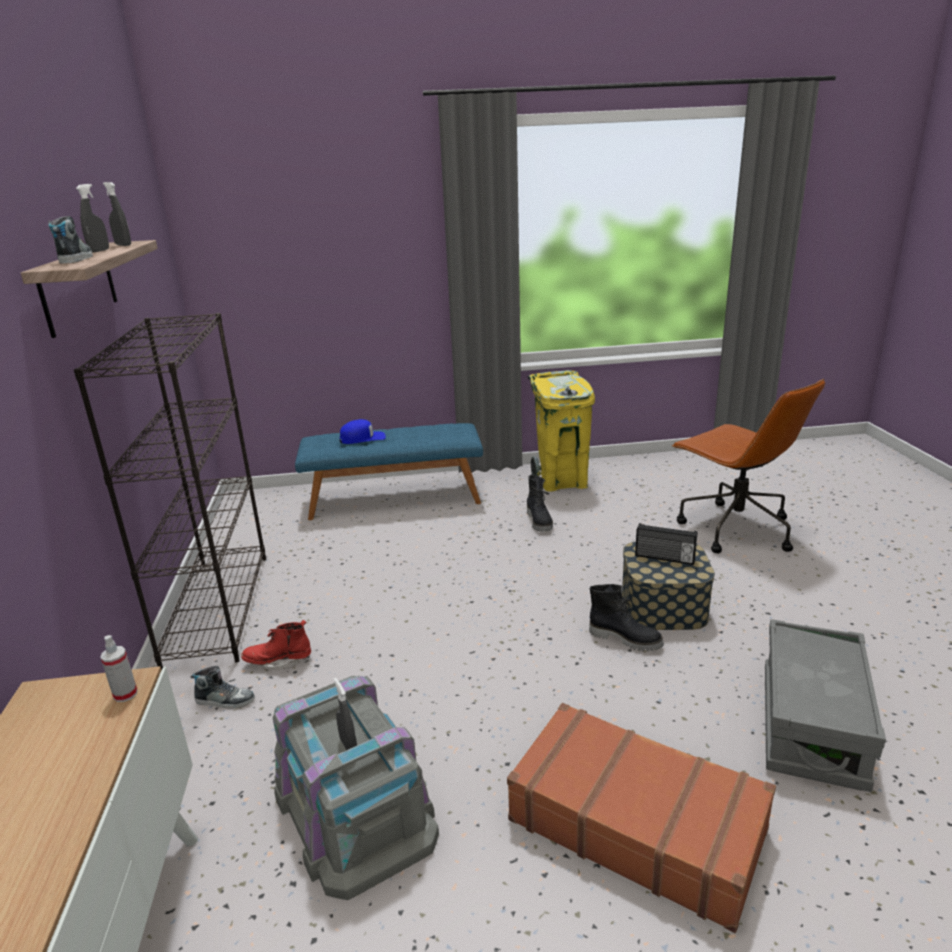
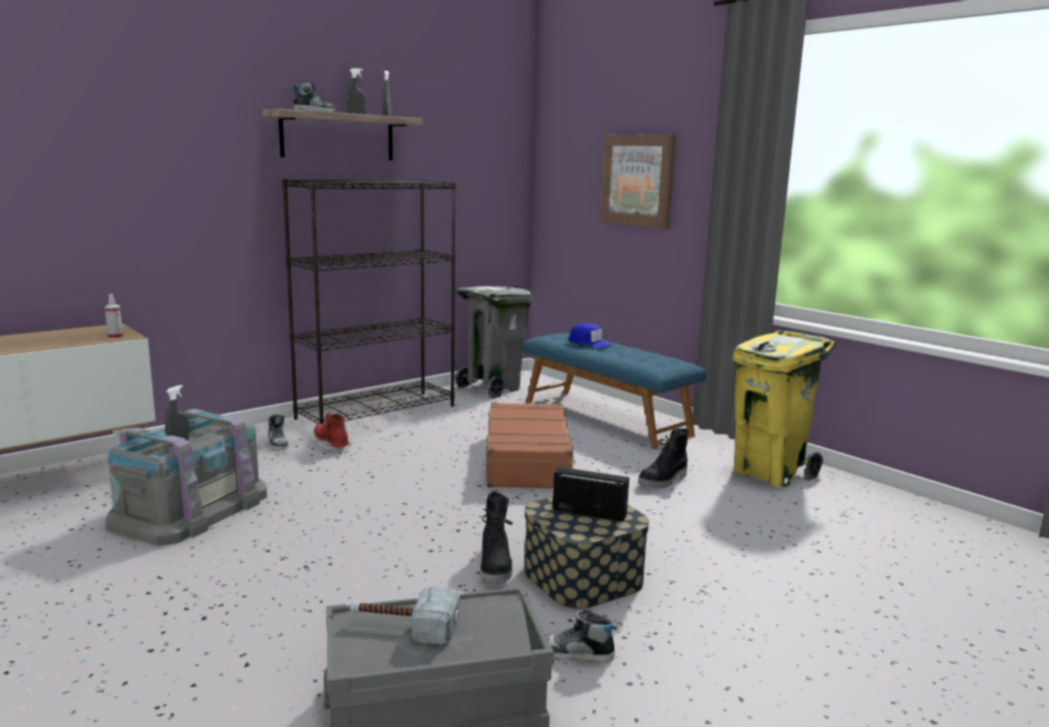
camera: 55 degrees right, 10 degrees down
brown suitcase [507,703,776,933] -> brown suitcase moved to [486,402,576,488]
radio [635,523,698,565] -> radio turned 120 degrees clockwise [553,467,629,521]
brown office chair [672,379,825,554] -> none
none -> hammer [350,587,460,644]
none -> grey trash can [455,284,532,399]
none -> shoe [545,608,617,663]
none -> picture [600,134,676,228]

